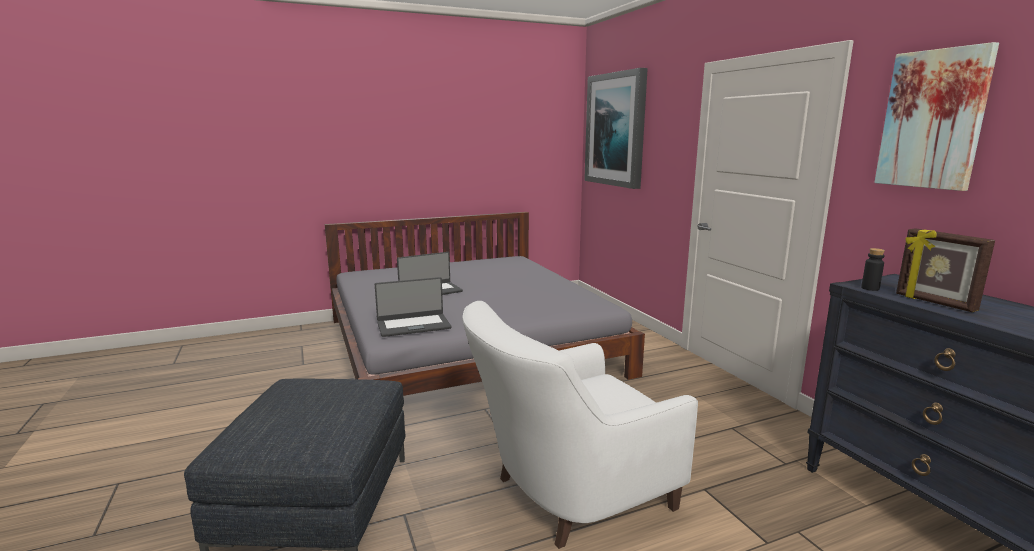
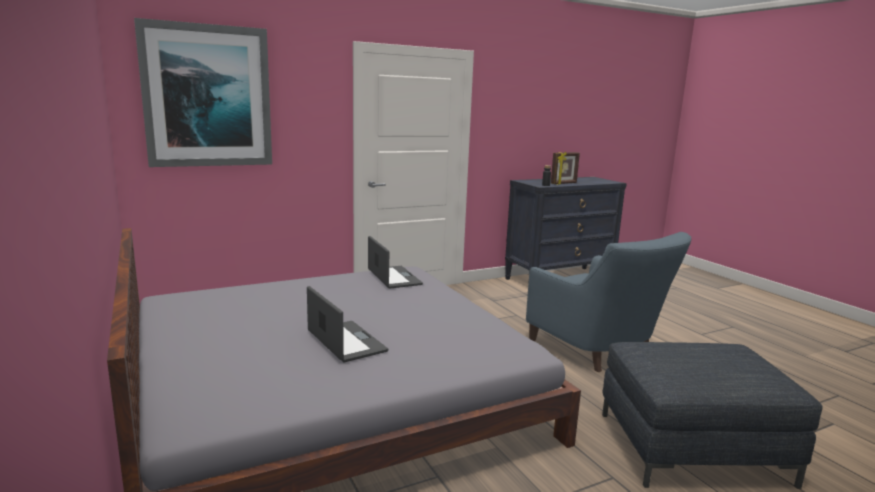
camera: 95 degrees left, 0 degrees up
laptop [375,277,452,337] -> laptop moved to [368,236,423,289]
white armchair [462,301,698,549] -> blue armchair [526,232,691,372]
picture [874,42,999,191] -> none

